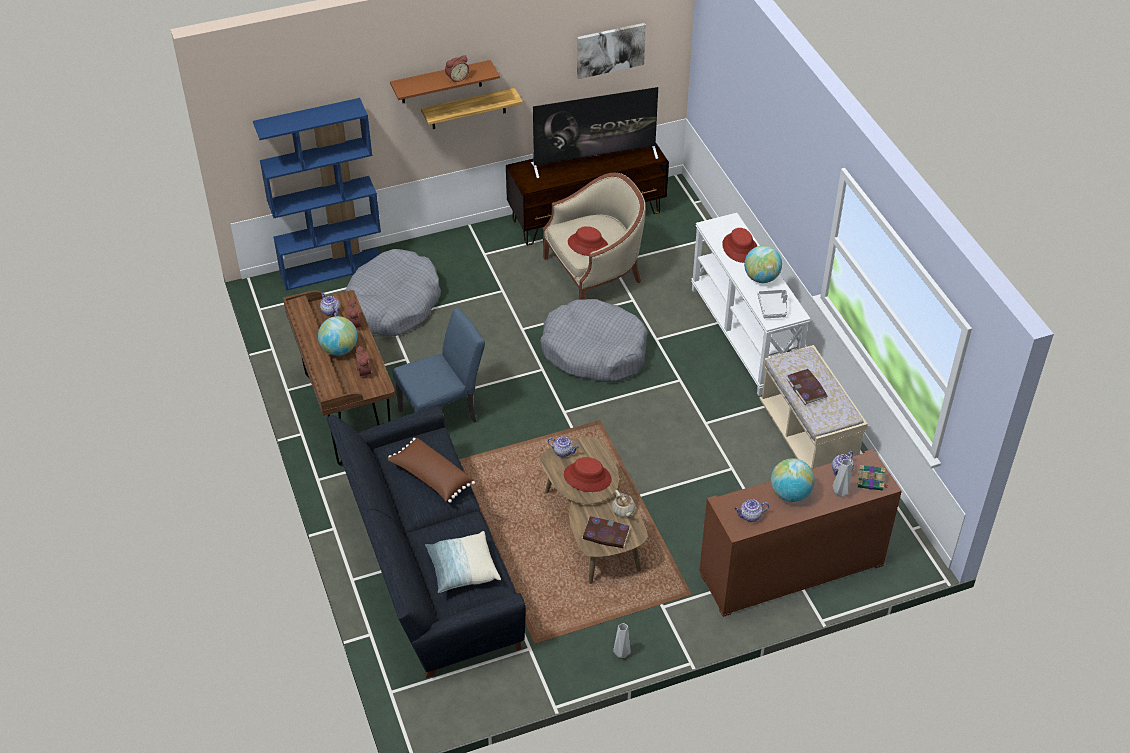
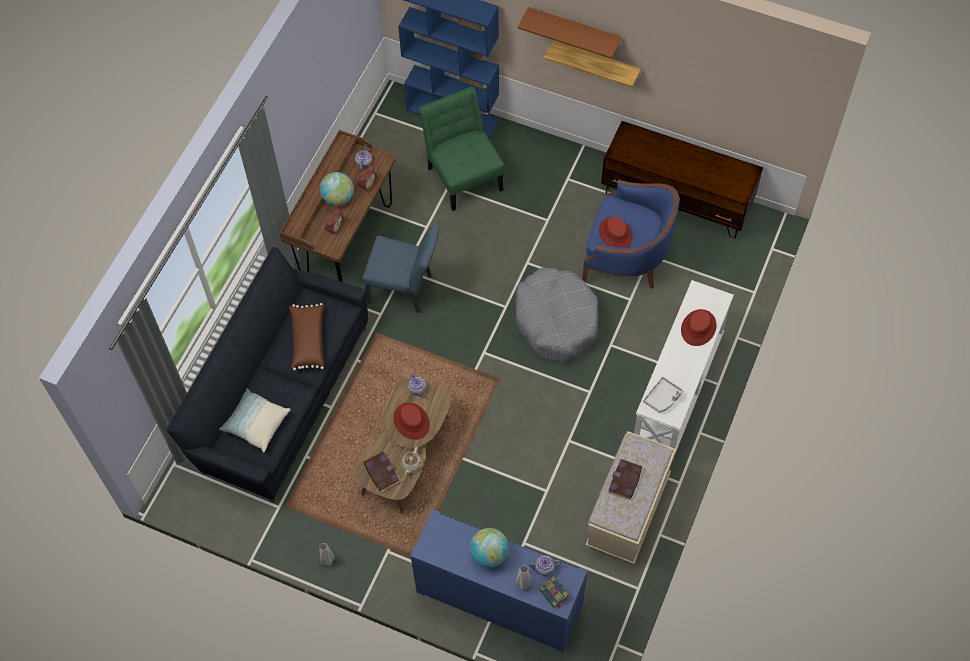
camera: 45 degrees right, 15 degrees up
grey dog bed [345,249,441,336] -> green chair [419,87,504,211]
alarm clock [445,55,469,82] -> none
television [531,87,658,178] -> none
beige armchair [543,173,645,300] -> blue armchair [582,180,679,289]
picture [577,23,646,79] -> none
brown cabinet [699,449,902,617] -> blue cabinet [411,509,587,653]
teapot [734,499,769,522] -> none
globe [744,246,782,283] -> none

